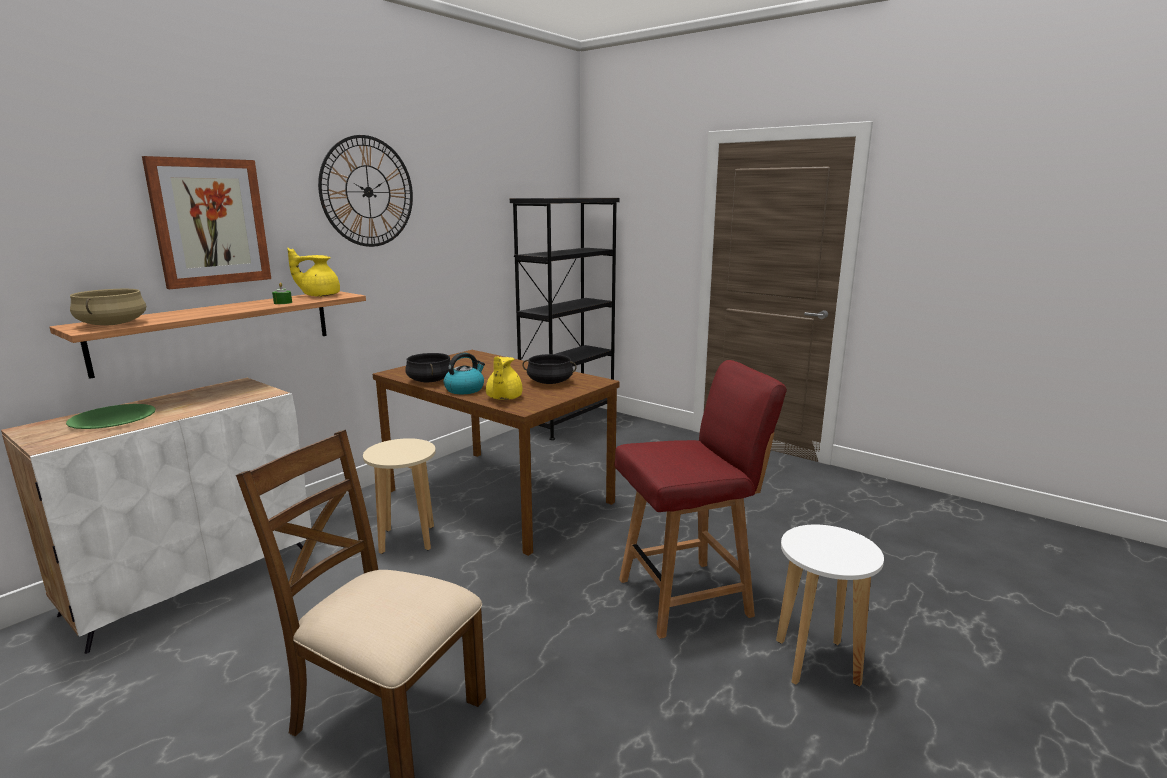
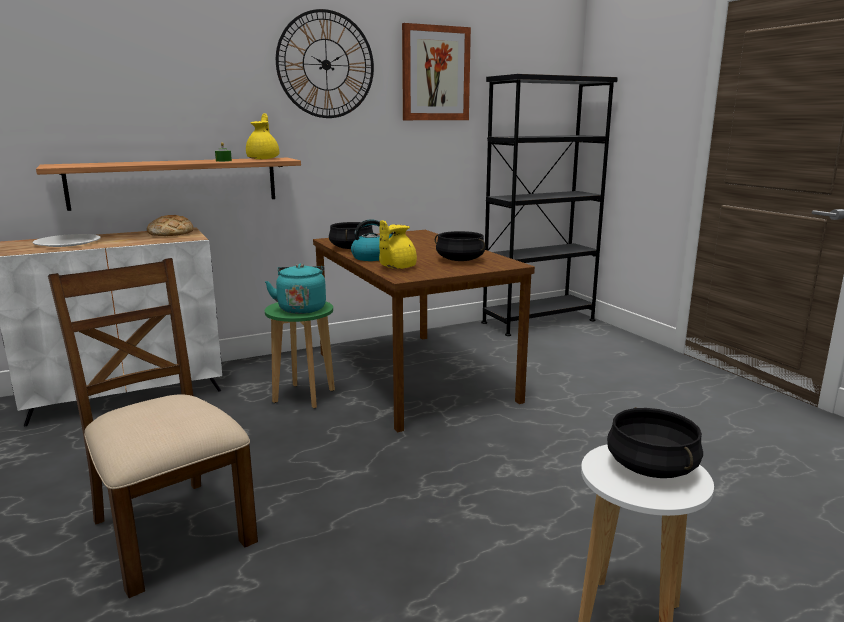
camera: 25 degrees right, 0 degrees up
green plate [66,404,156,429] -> white plate [33,234,101,247]
beige cooking pot [70,289,146,325] -> none
picture [142,156,271,289] -> picture moved to [402,23,471,120]
yellow teapot [287,248,340,297] -> yellow teapot turned 75 degrees clockwise [246,113,279,159]
beige stool [363,438,436,554] -> green stool [265,302,335,408]
red chair [615,360,787,639] -> none
none -> bread [147,215,193,236]
none -> turquoise kettle [265,264,326,314]
none -> black cooking pot [607,407,703,478]

